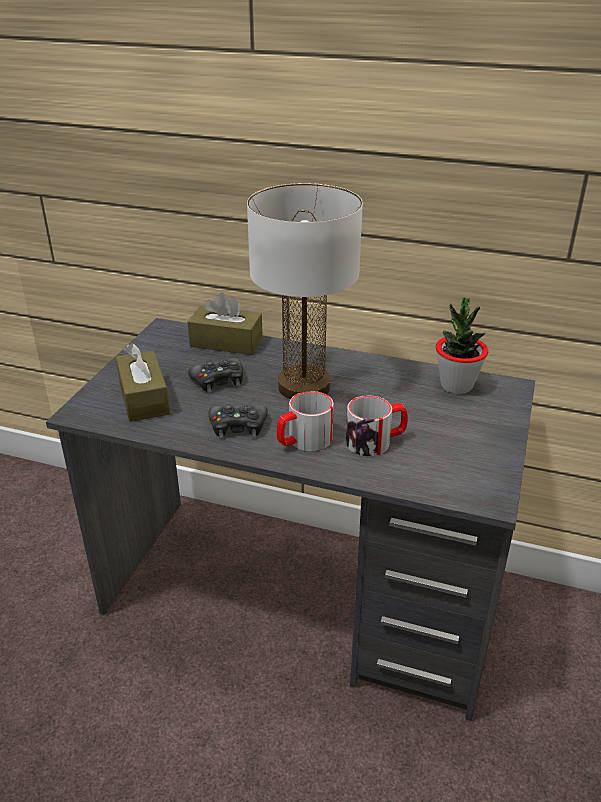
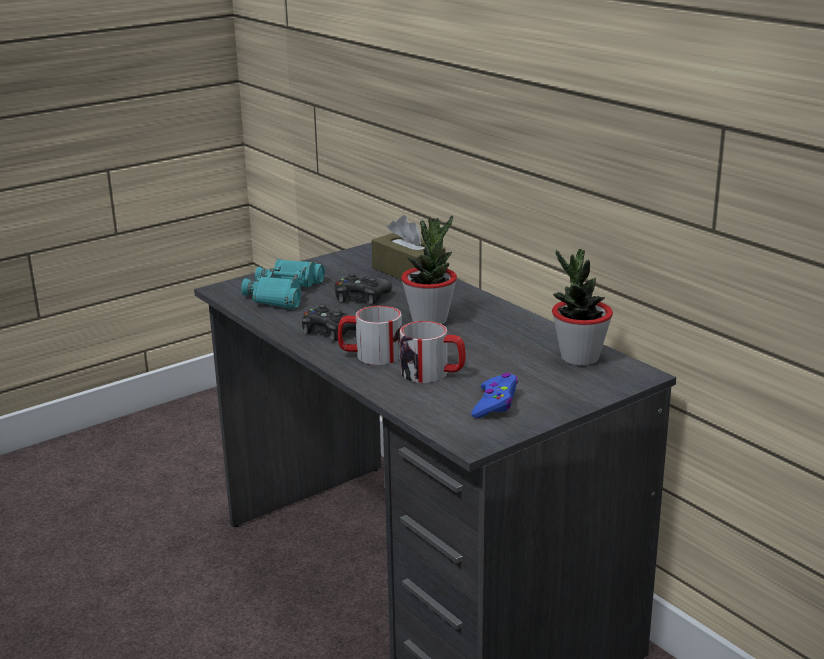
camera: 35 degrees right, 10 degrees down
brown tissue box [116,343,170,422] -> turquoise binoculars [241,259,325,309]
table lamp [247,183,363,399] -> potted plant [401,215,457,324]
none -> blue game controller [472,373,518,418]

